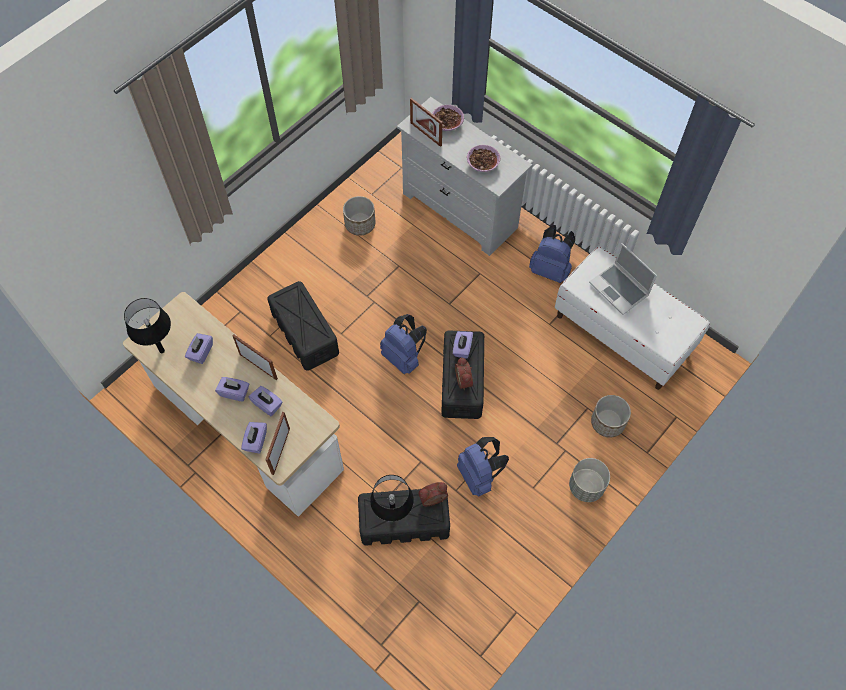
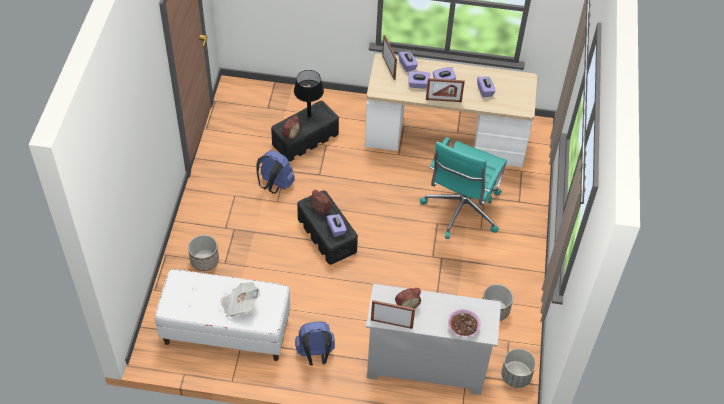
camera: 145 degrees right, 10 degrees down
black table lamp [124,298,171,353] -> none
black storage box [267,281,339,371] -> turquoise office chair [420,137,507,239]
blue backpack [380,314,427,374] -> none
picture frame [410,98,443,147] -> picture frame moved to [371,300,415,329]
bowl [467,145,500,172] -> alarm clock [395,288,421,309]
grey planter [569,458,610,502] -> grey planter moved to [501,349,536,388]
laptop [589,243,657,315] -> newspaper [220,282,260,317]

